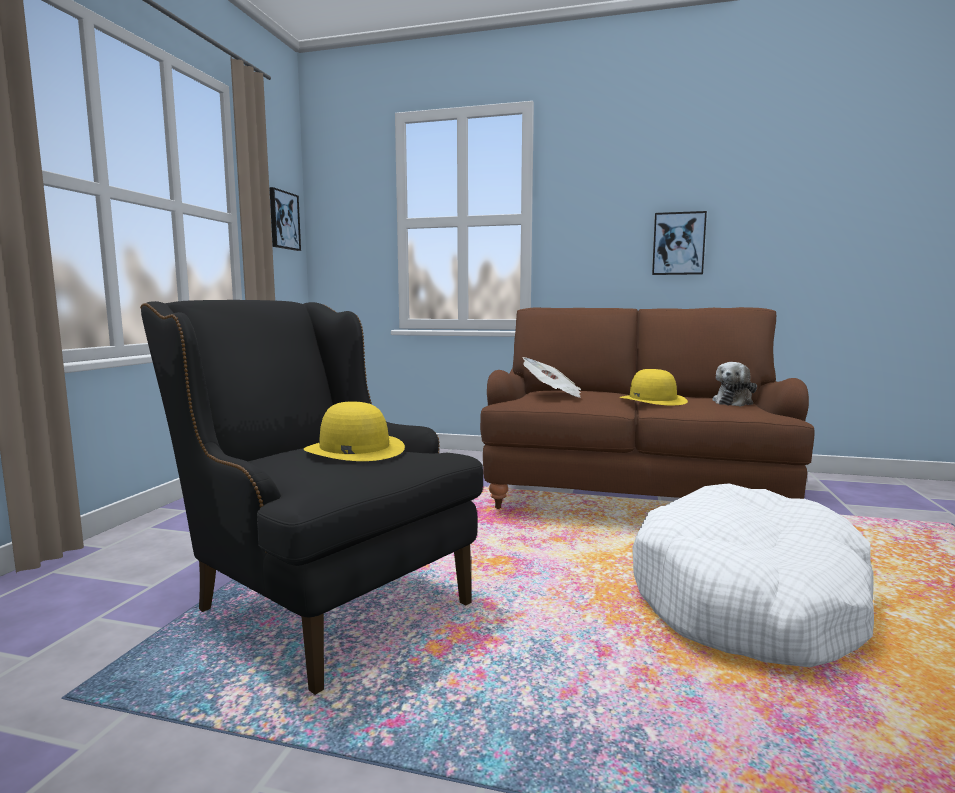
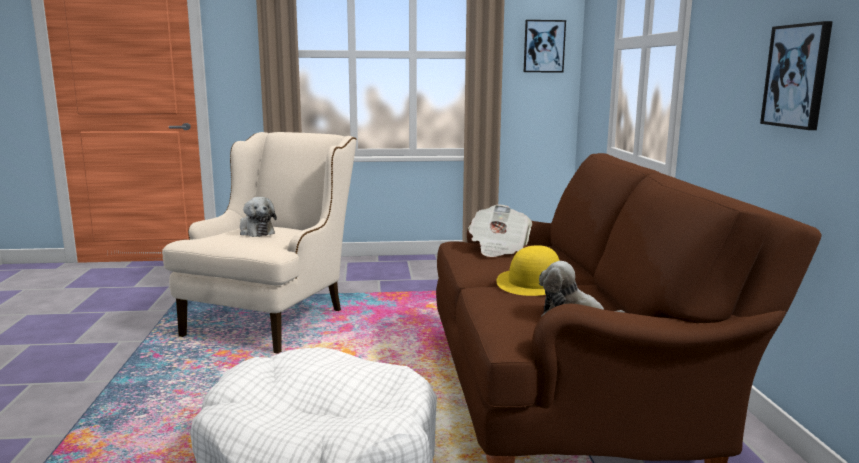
camera: 70 degrees right, 5 degrees up
black armchair [140,300,483,695] -> beige armchair [162,132,357,354]
yellow hat [304,402,405,461] -> plush toy [240,197,277,237]

